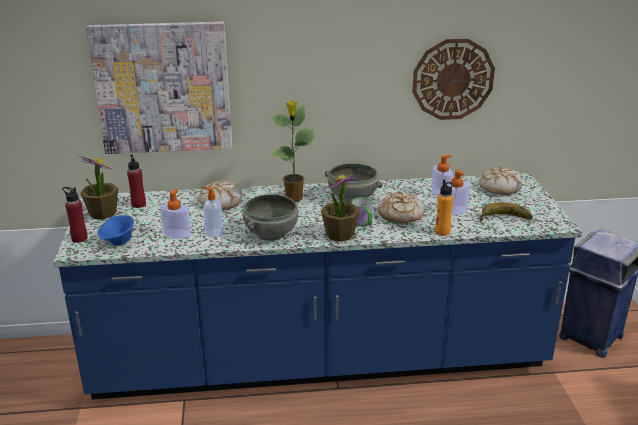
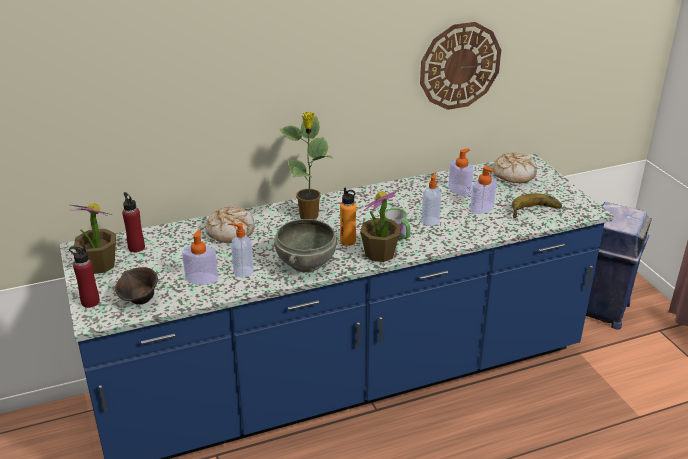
camera: 15 degrees left, 5 degrees up
picture [86,22,232,154] -> none
blue bowl [98,215,134,246] -> brown bowl [115,267,158,305]
grey bowl [325,163,383,204] -> none
bread [378,191,425,224] -> soap dispenser [421,172,441,226]
orange bottle [435,179,453,236] -> orange bottle moved to [340,188,357,246]

